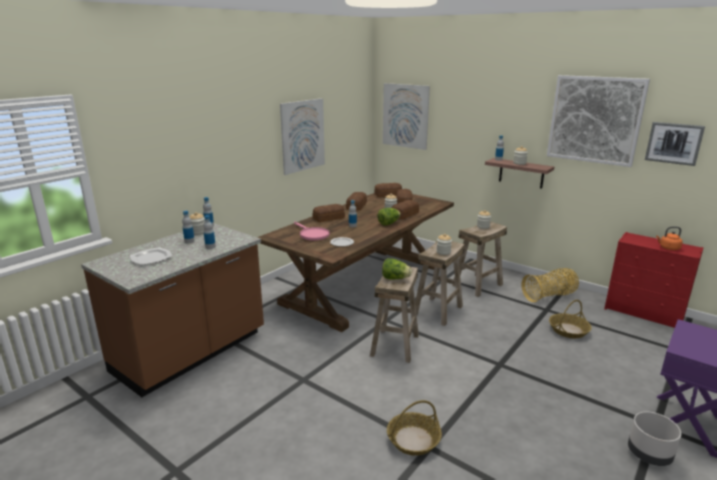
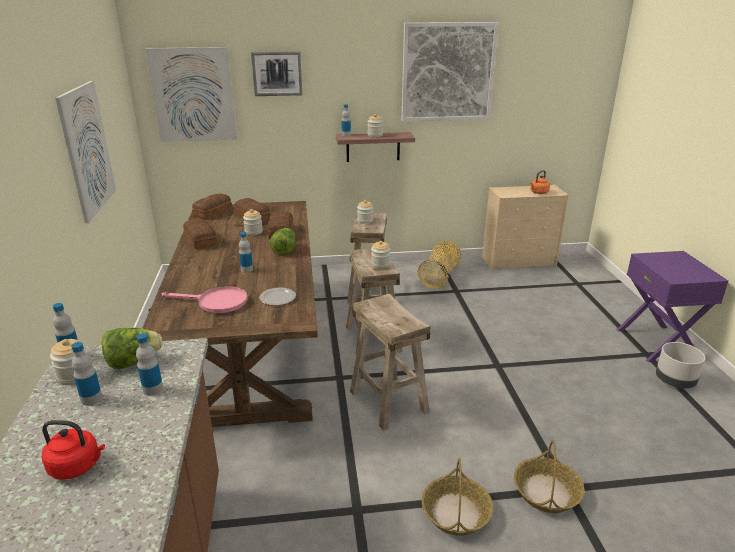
camera: 45 degrees left, 5 degrees up
plate [130,248,172,265] -> red kettle [42,420,105,480]
bread [312,204,345,222] -> none
lettuce [382,258,412,280] -> lettuce moved to [102,328,163,369]
basket [549,300,592,338] -> basket moved to [422,458,493,536]
red dresser [604,232,704,328] -> beige dresser [482,185,568,271]
picture [645,122,705,166] -> picture moved to [251,51,302,96]

